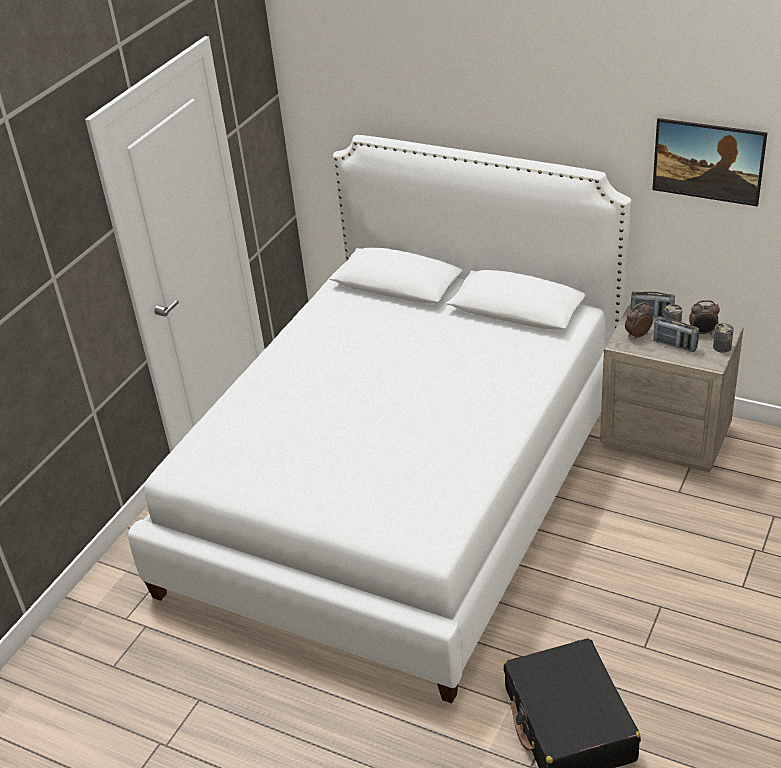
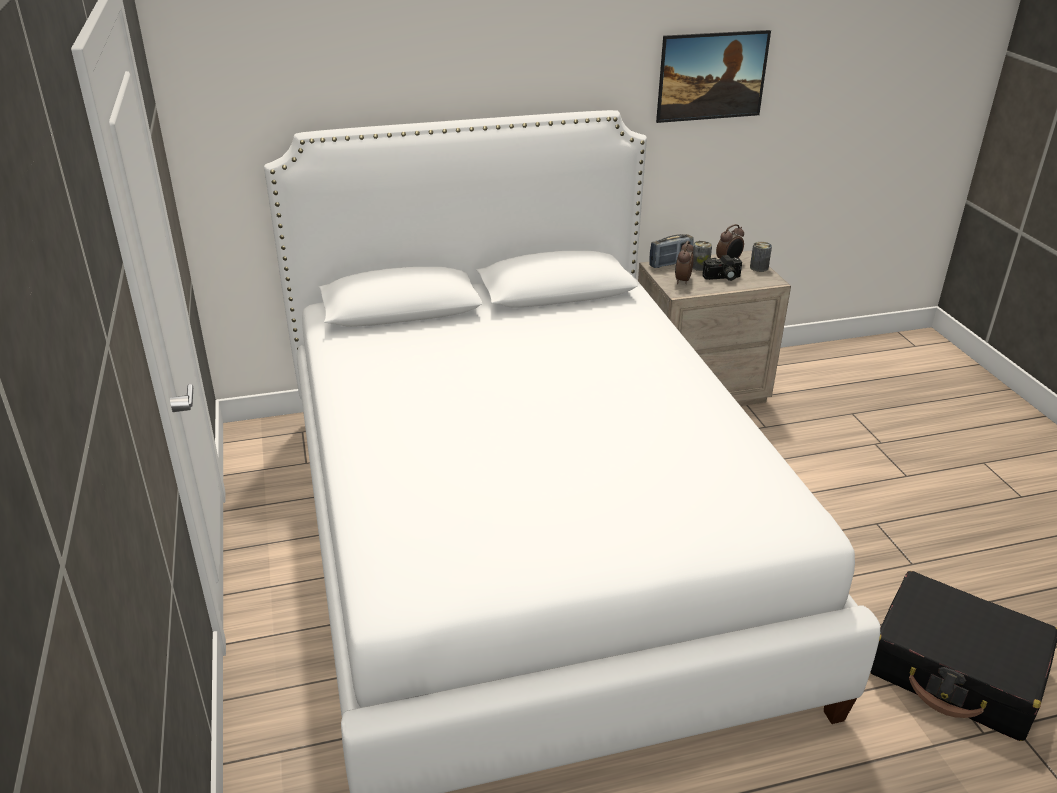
camera: 45 degrees left, 5 degrees down
radio [653,317,699,352] -> camera [702,255,742,281]

